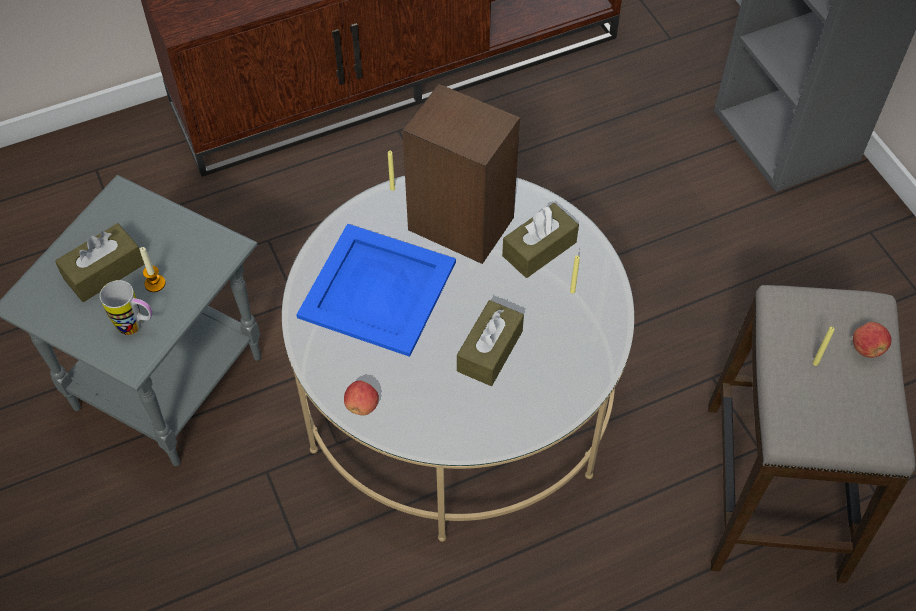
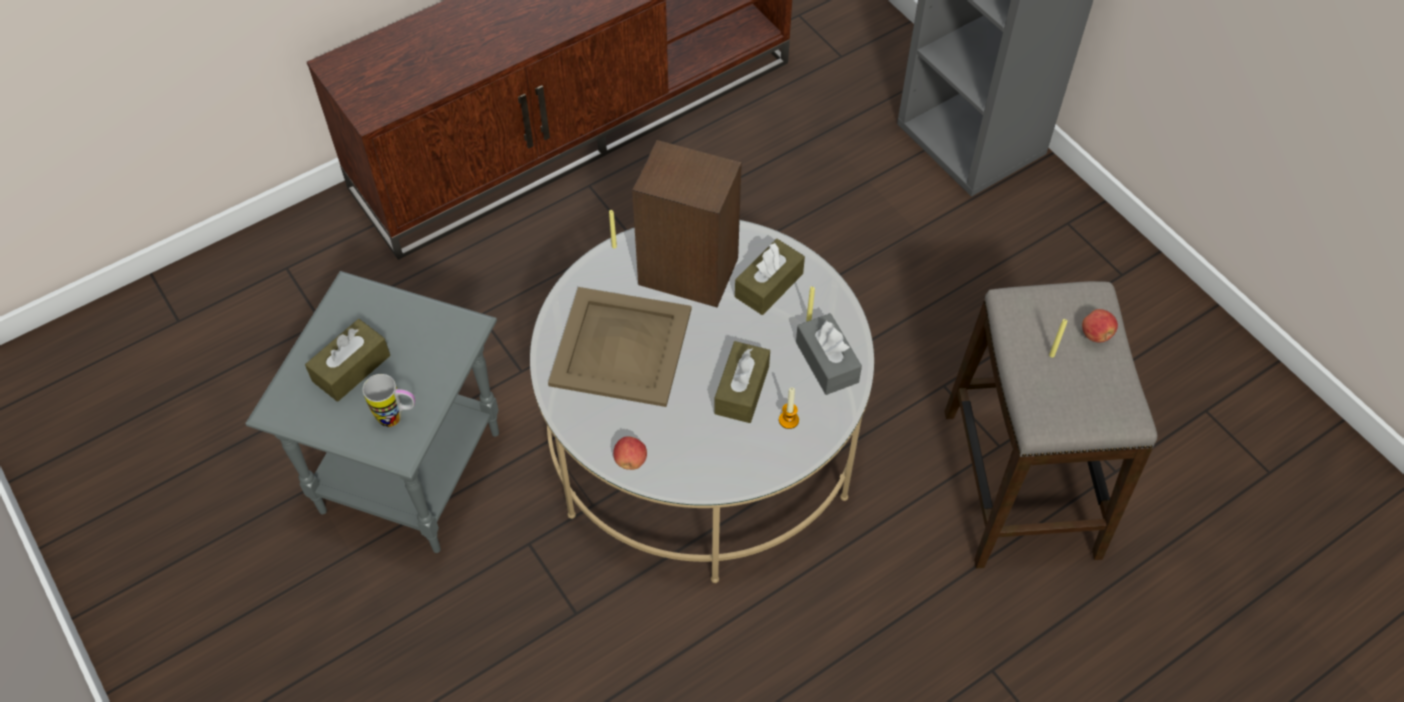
camera: 10 degrees left, 0 degrees up
candle [139,247,166,292] -> candle moved to [779,387,799,429]
blue tray [296,224,456,357] -> beige tray [548,287,691,407]
none -> grey tissue box [796,313,862,395]

